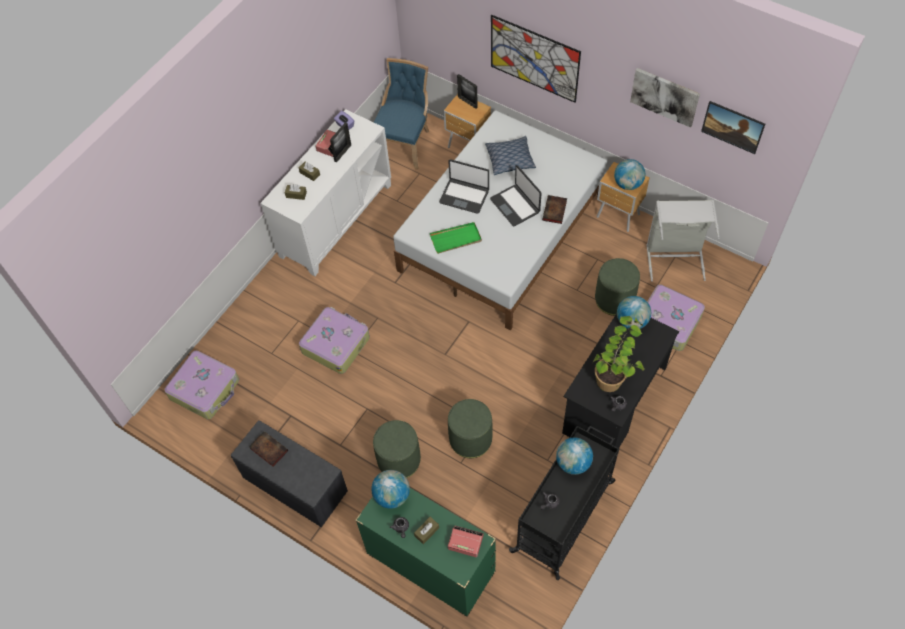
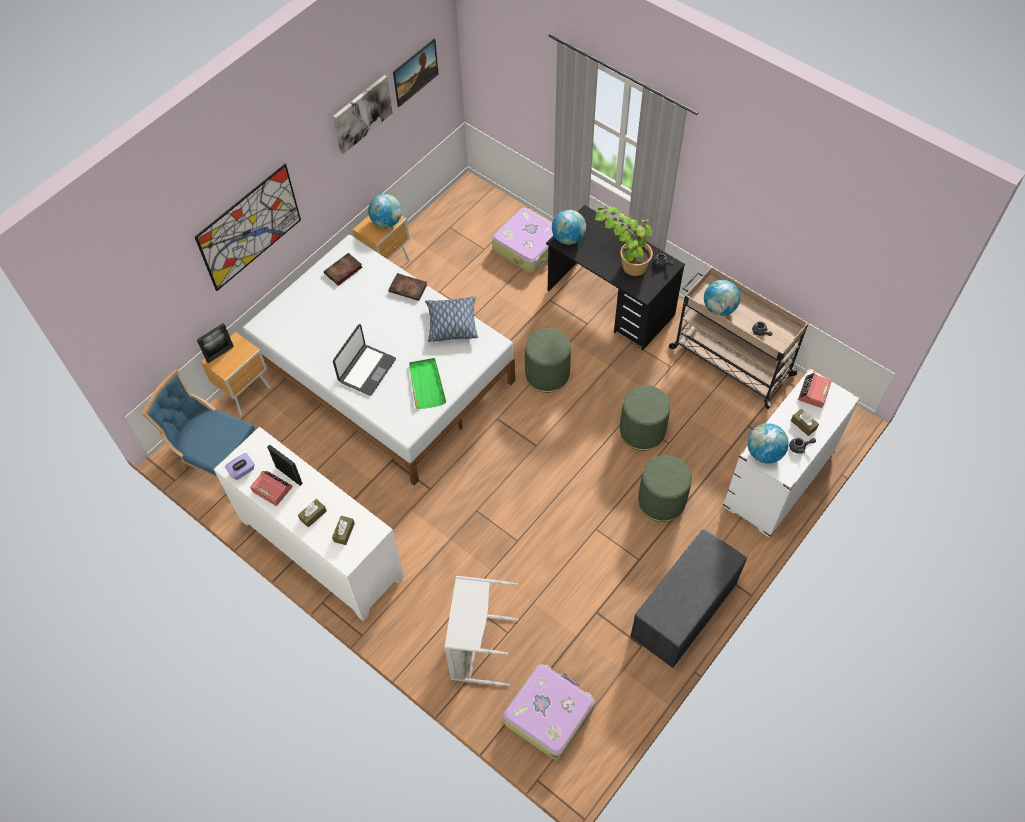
camera: 85 degrees left, 0 degrees up
book [249,431,288,467] -> book moved to [324,253,363,286]
suitcase [299,307,370,374] -> none
green dresser [355,488,496,617] -> white dresser [723,368,861,537]
pillow [485,136,536,175] -> pillow moved to [425,296,478,342]
laptop [490,165,542,226] -> none
black cart [509,426,619,580] -> beige cart [669,266,809,409]
green ottoman [595,258,640,316] -> green ottoman moved to [525,328,571,393]
grey laundry basket [647,200,720,282] -> grey laundry basket moved to [444,576,518,686]

